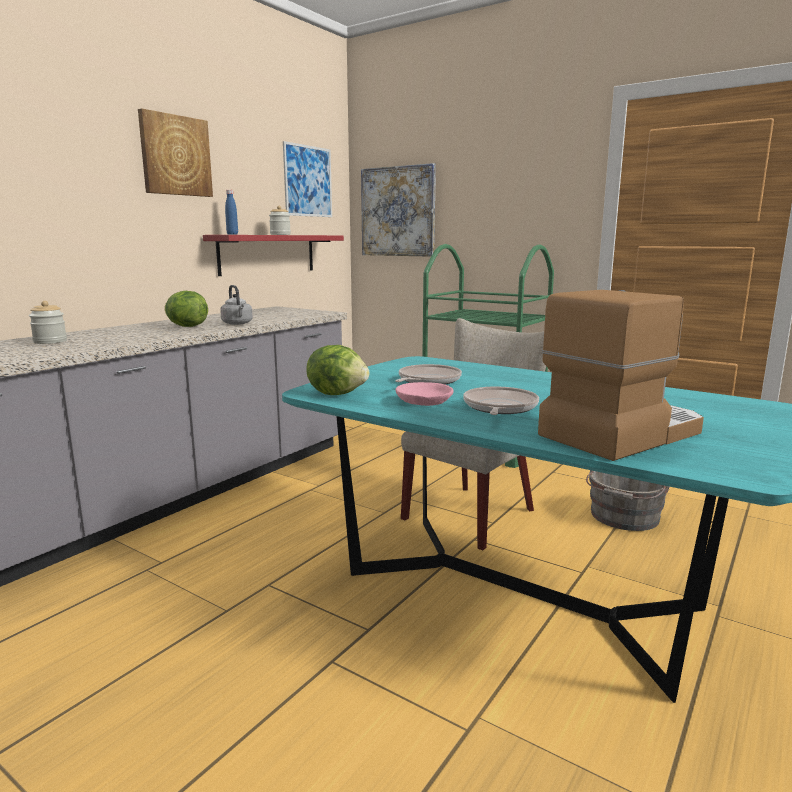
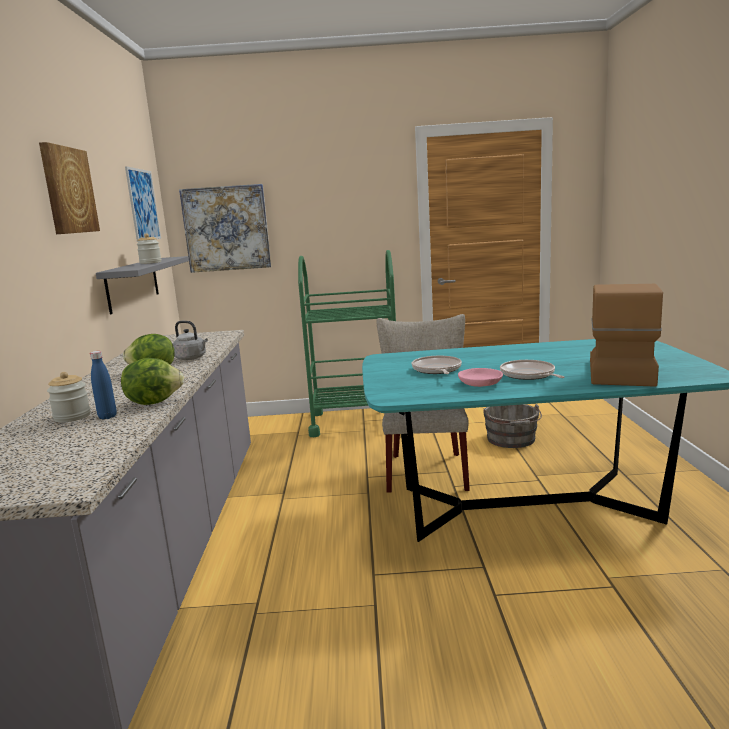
camera: 35 degrees left, 0 degrees up
red shelf [203,235,344,276] -> grey shelf [96,256,189,314]
blue bottle [225,190,238,235] -> blue bottle moved to [90,351,117,419]
lettuce [306,345,369,395] -> lettuce moved to [121,358,184,405]

